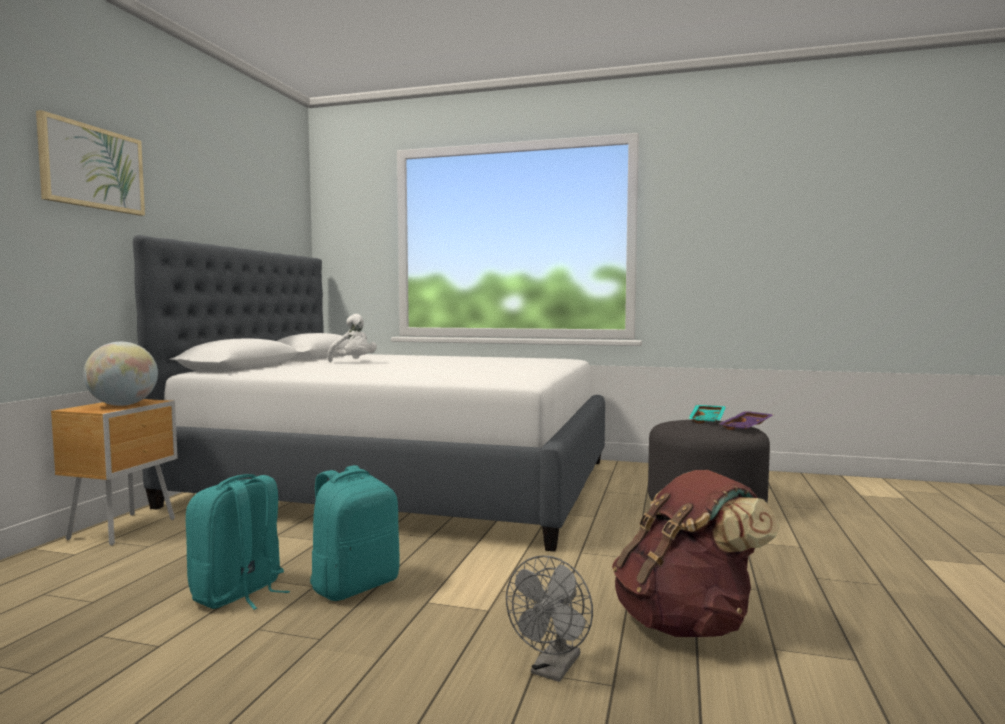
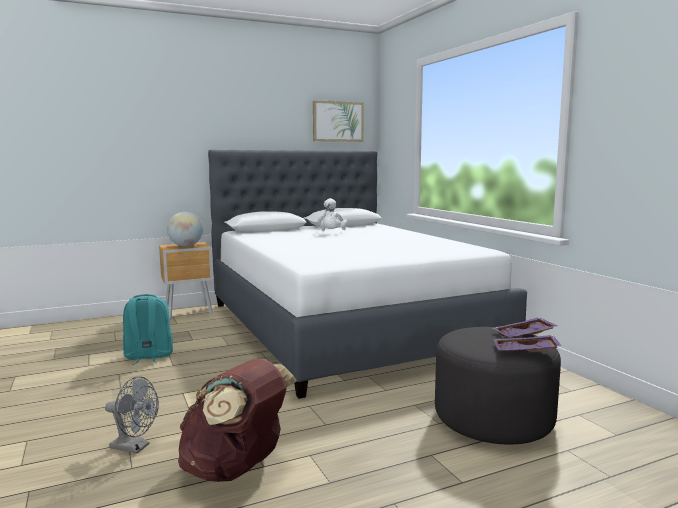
camera: 50 degrees right, 5 degrees up
picture [36,110,145,216] -> picture moved to [313,100,364,142]
turquoise backpack [310,465,400,601] -> none
grey fan [506,556,593,682] -> grey fan turned 150 degrees counterclockwise [105,376,159,454]
turquoise tray [688,405,726,424] -> purple tray [493,317,558,338]

